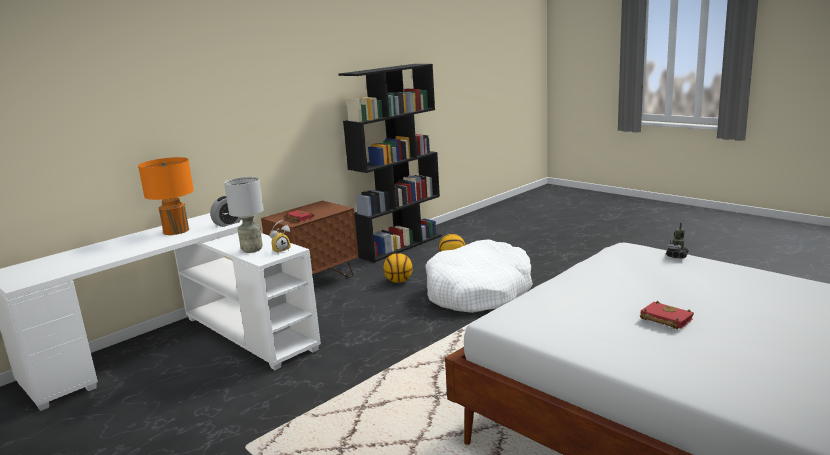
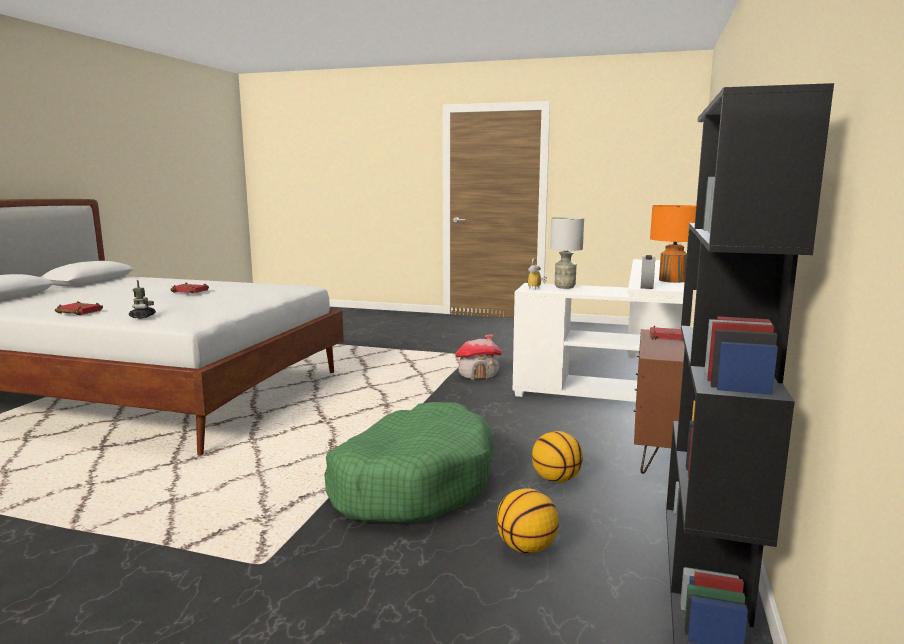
camera: 150 degrees right, 5 degrees down
white dog bed [425,239,533,313] -> green dog bed [324,402,495,523]
none -> red book [55,301,103,315]
none -> toy house [455,334,502,380]

